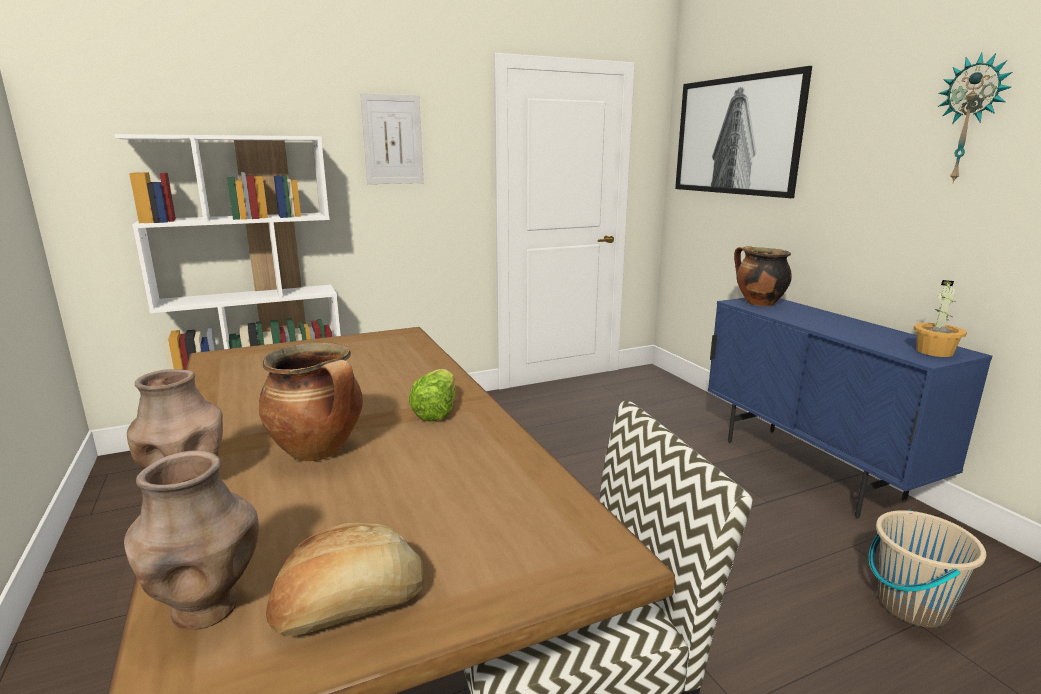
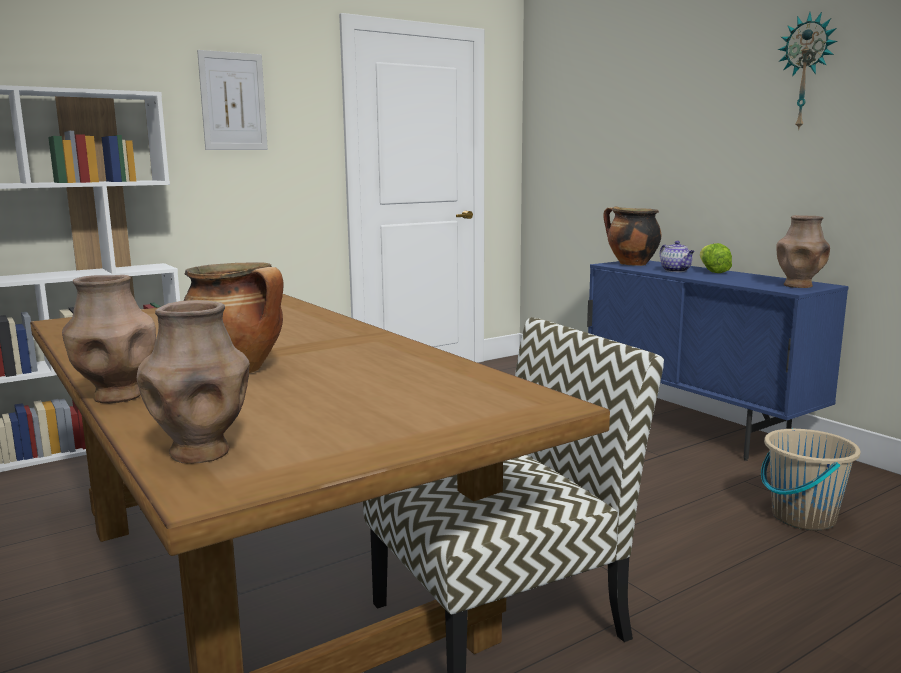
camera: 10 degrees left, 5 degrees down
bread [266,523,424,636] -> none
lettuce [409,369,455,422] -> lettuce moved to [700,243,732,273]
picture [675,66,812,198] -> none
potted plant [913,280,967,357] -> brown vase [776,215,830,288]
none -> teapot [660,241,695,272]

